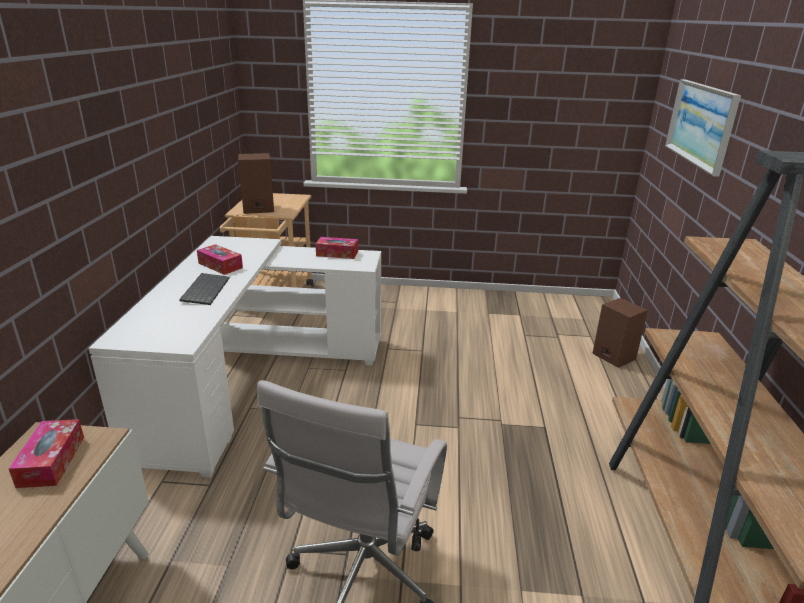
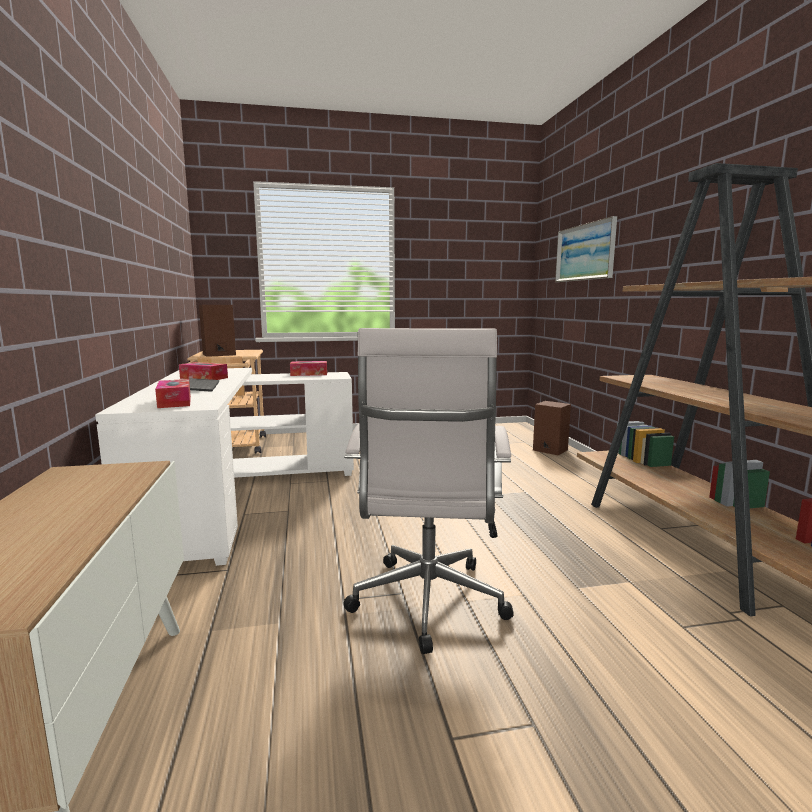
camera: 15 degrees left, 15 degrees down
tissue box [9,419,84,488] -> tissue box moved to [155,379,191,408]

